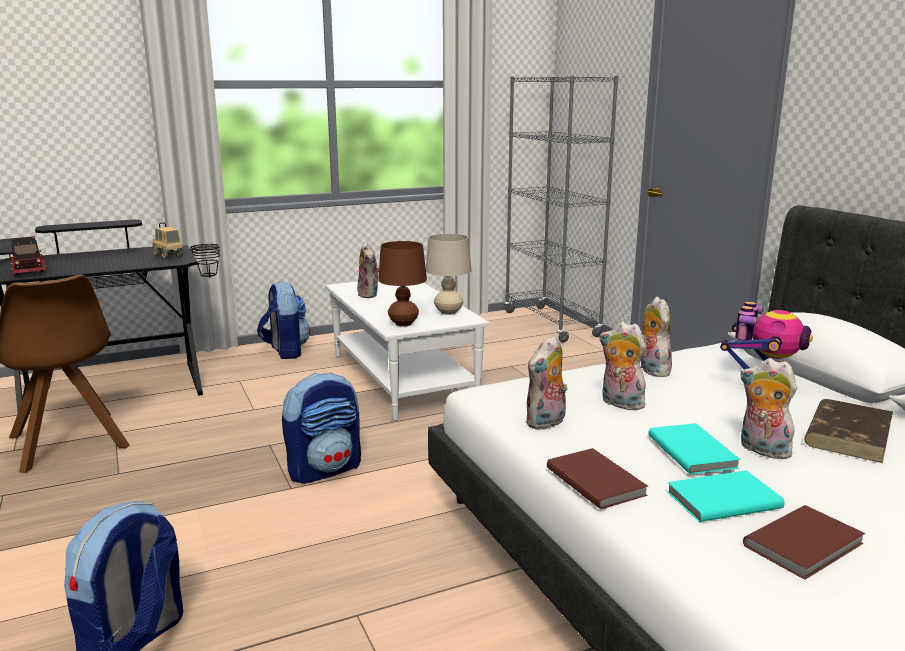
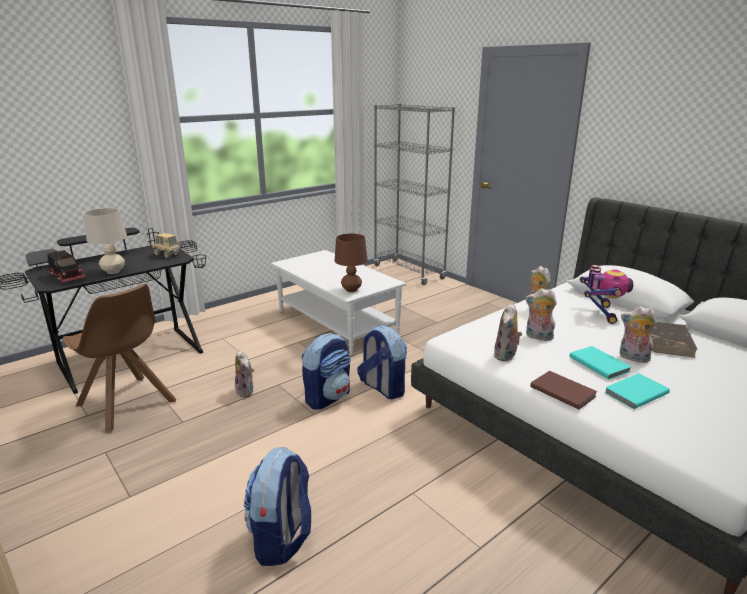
camera: 15 degrees left, 5 degrees up
backpack [257,281,310,359] -> backpack moved to [357,325,407,399]
plush toy [357,242,379,298] -> plush toy moved to [235,350,254,397]
beige table lamp [426,234,472,315] -> beige table lamp moved to [84,208,127,274]
brown book [743,505,866,580] -> none

